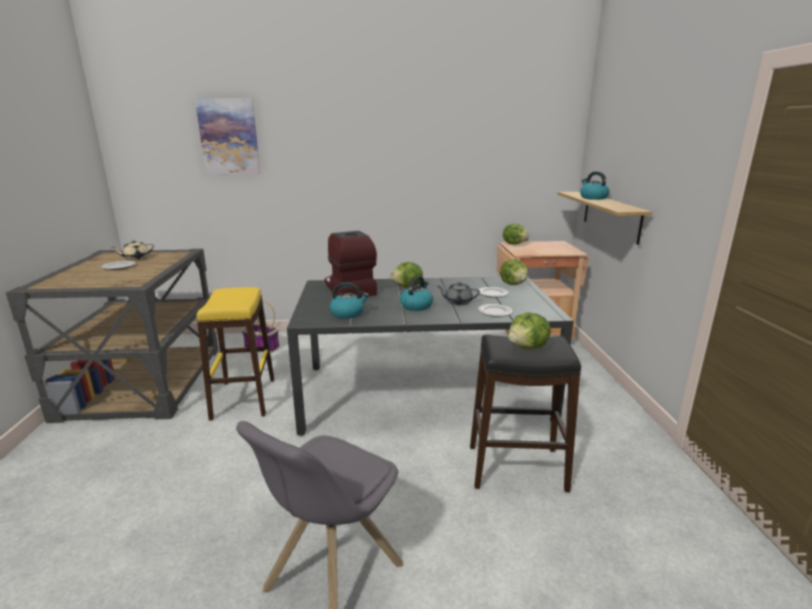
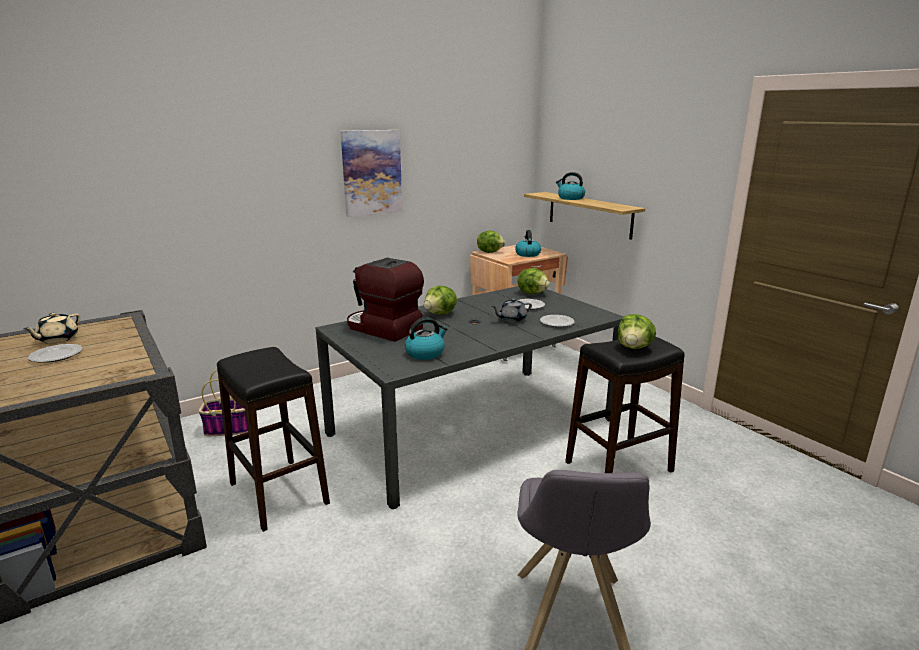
camera: 30 degrees left, 0 degrees up
picture [195,98,260,175] -> picture moved to [341,130,402,217]
yellow stool [196,287,274,421] -> black stool [217,347,330,532]
kettle [400,276,433,311] -> kettle moved to [515,230,541,257]

